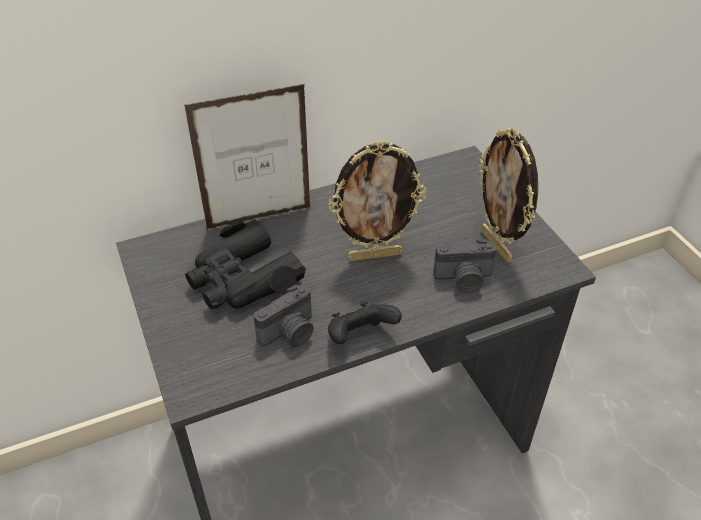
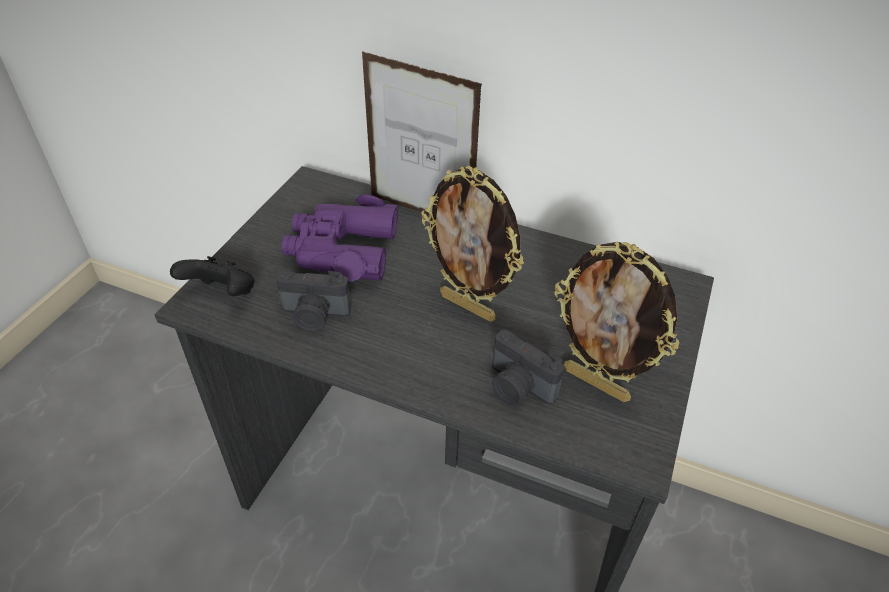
camera: 45 degrees right, 0 degrees up
black binoculars [185,219,306,309] -> purple binoculars [281,195,398,282]
black game controller [328,302,402,344] -> black game controller moved to [170,256,254,296]
picture frame [479,128,538,262] -> picture frame turned 75 degrees counterclockwise [554,242,679,402]

